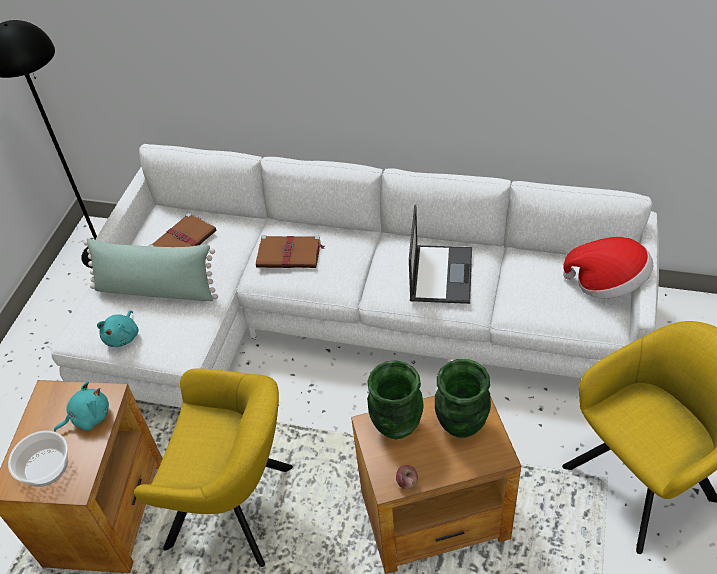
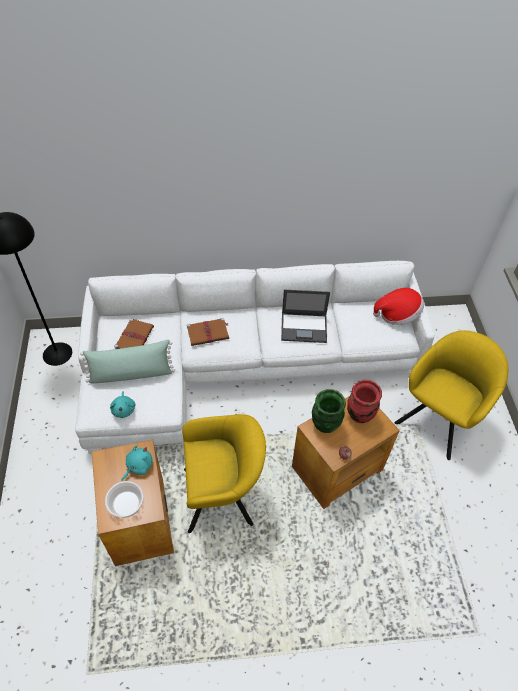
camera: 25 degrees left, 5 degrees up
laptop [409,204,472,304] -> laptop turned 105 degrees clockwise [281,290,330,343]
green vase [435,359,491,438] -> red vase [347,379,382,423]

